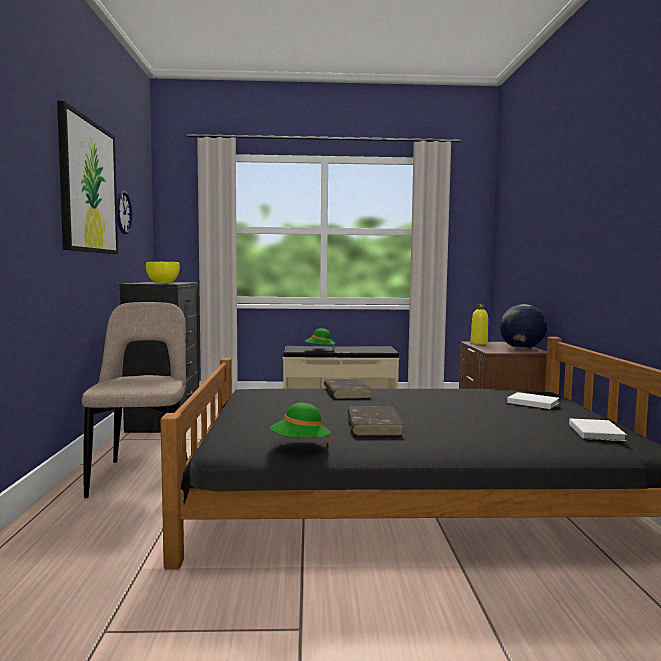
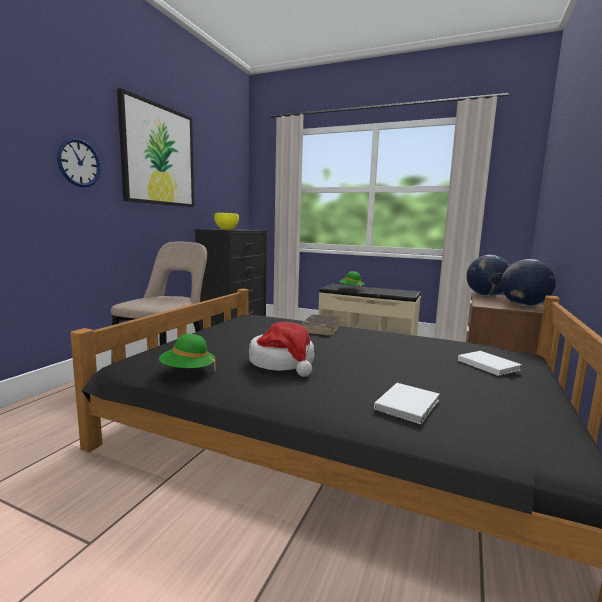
camera: 25 degrees right, 5 degrees up
wall clock [117,191,132,234] -> wall clock moved to [57,138,101,187]
brown book [347,406,403,435] -> hat [249,322,314,377]
yellow bottle [471,304,488,344] -> globe [466,255,510,296]
white book [569,418,627,441] -> white book moved to [374,383,440,424]

